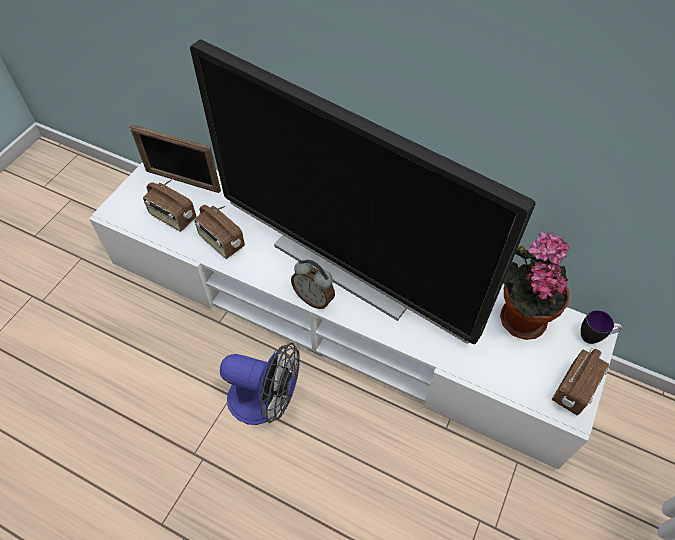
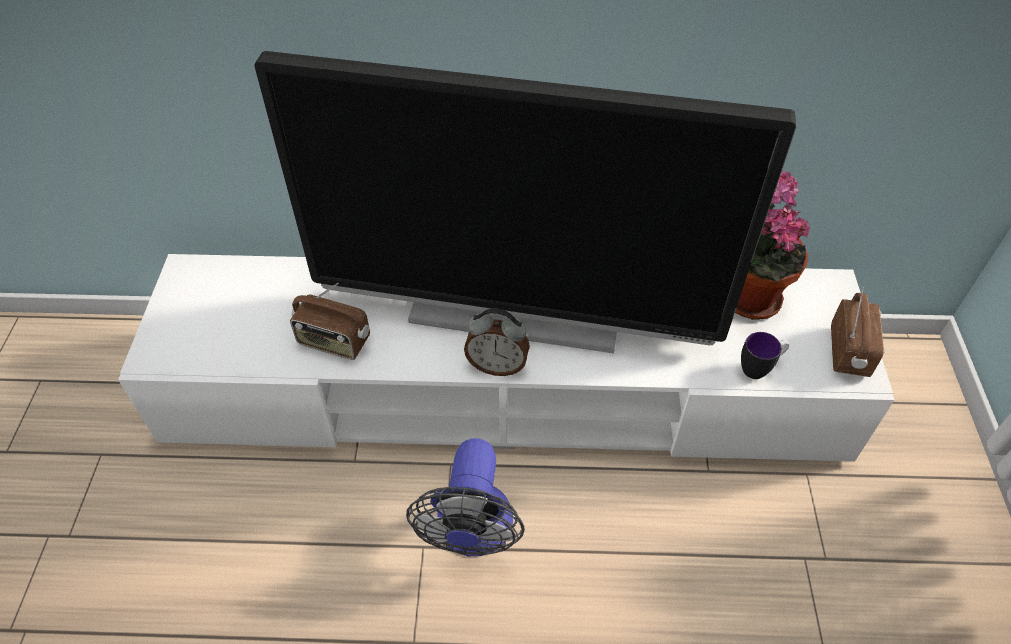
camera: 25 degrees left, 5 degrees down
picture frame [130,124,221,193] -> none
radio [143,179,196,232] -> none
fan [220,342,300,425] -> fan turned 105 degrees clockwise [406,438,525,556]
mug [581,310,622,344] -> mug moved to [741,332,789,379]

